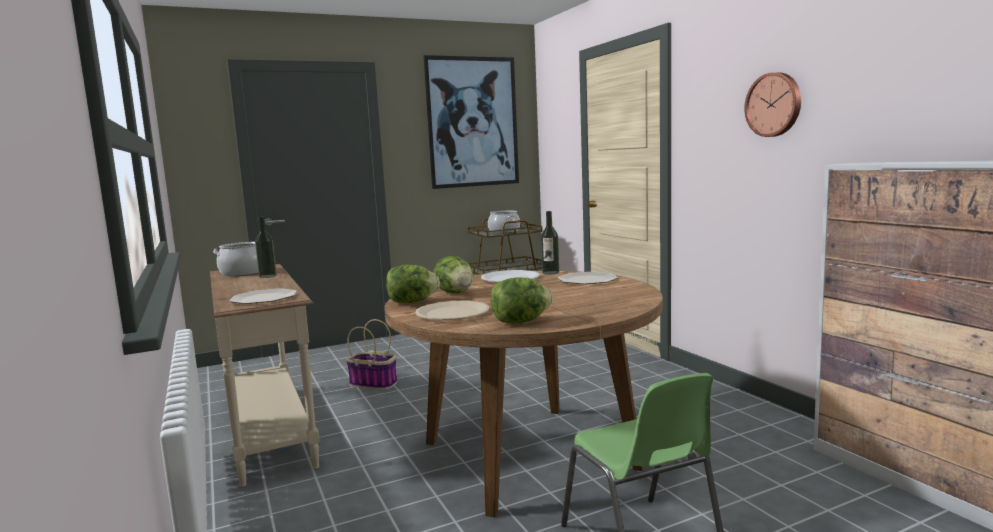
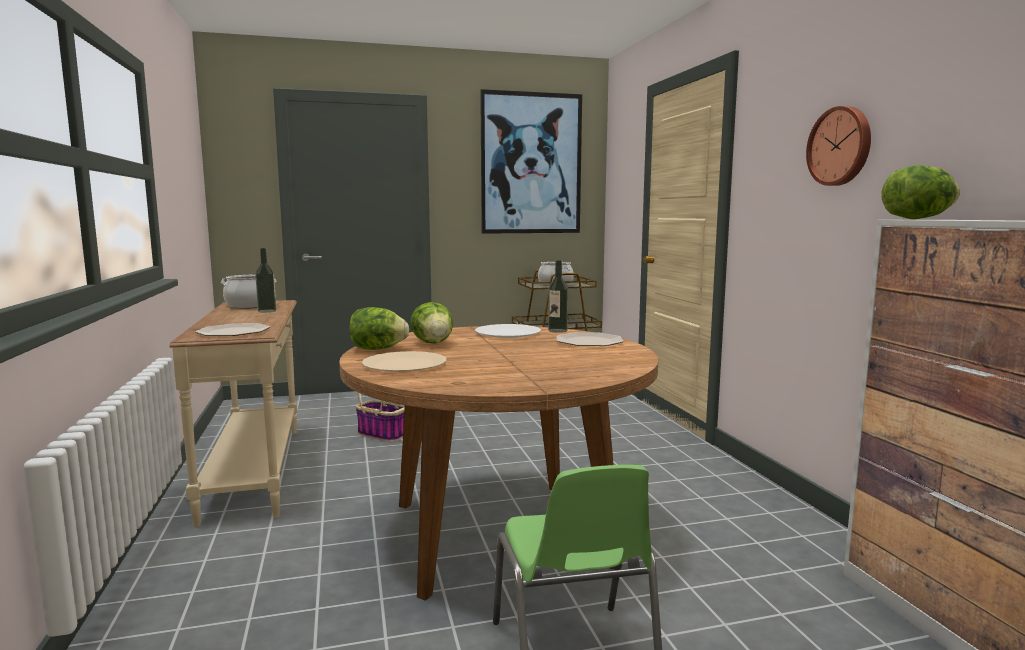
camera: 10 degrees right, 0 degrees up
lettuce [491,277,553,324] -> lettuce moved to [881,165,960,219]

